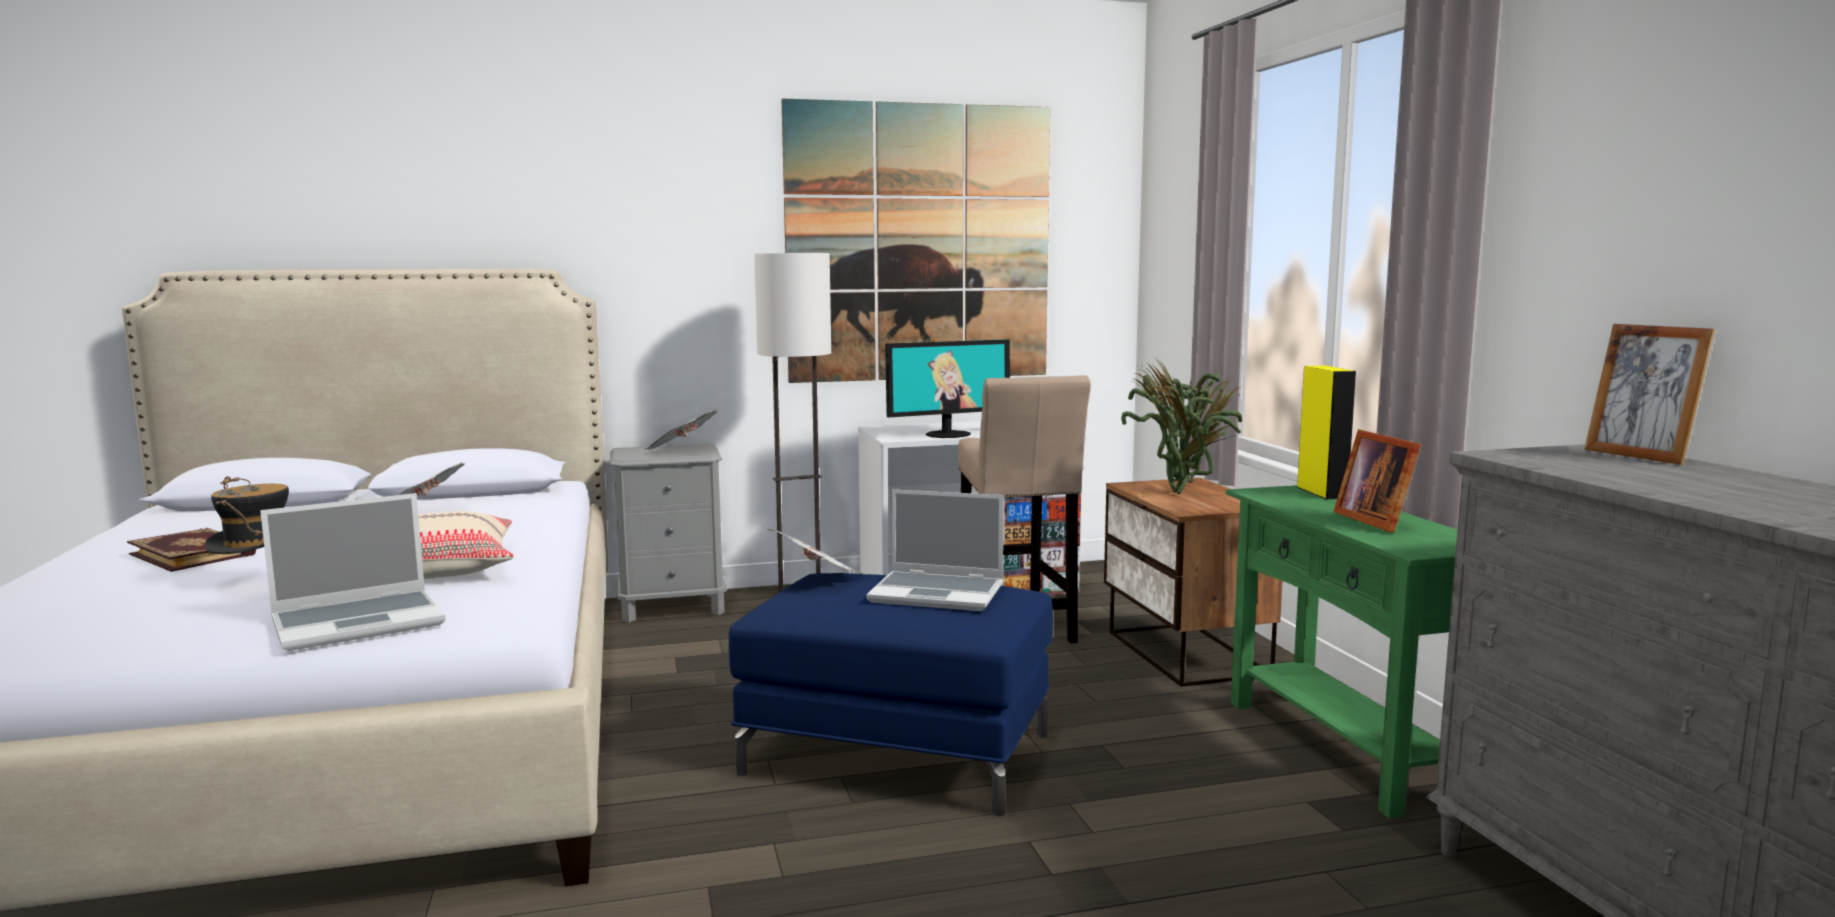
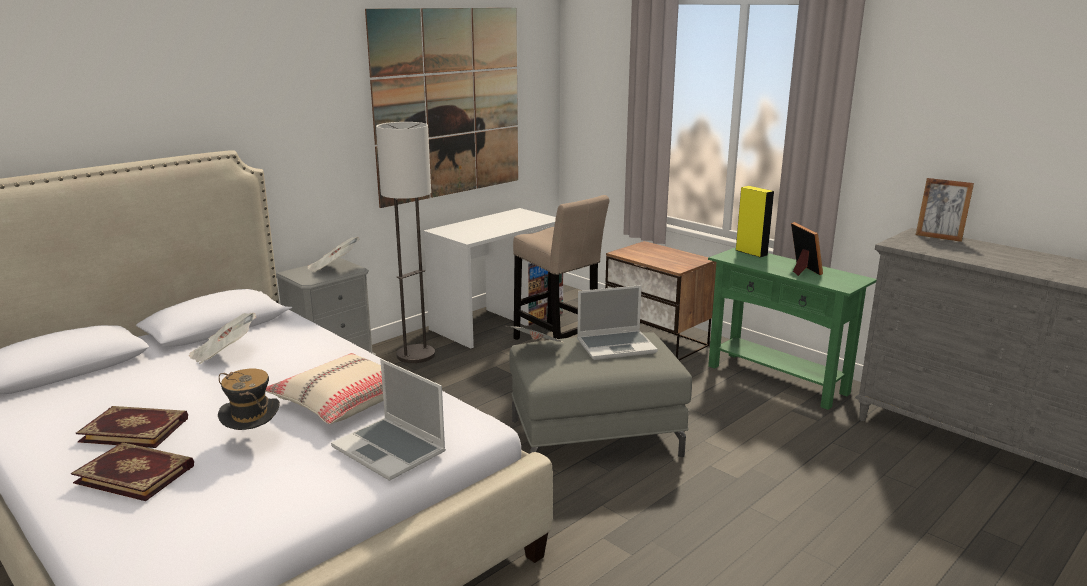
camera: 30 degrees left, 10 degrees up
laptop [260,493,446,651] -> laptop turned 105 degrees clockwise [331,359,446,481]
blue ottoman [729,573,1053,817] -> grey ottoman [509,332,692,457]
monitor [885,339,1010,438] -> none
potted plant [1121,358,1242,494] -> none
picture frame [1333,429,1421,533] -> picture frame turned 150 degrees counterclockwise [791,222,823,276]
none -> book [71,442,194,501]

